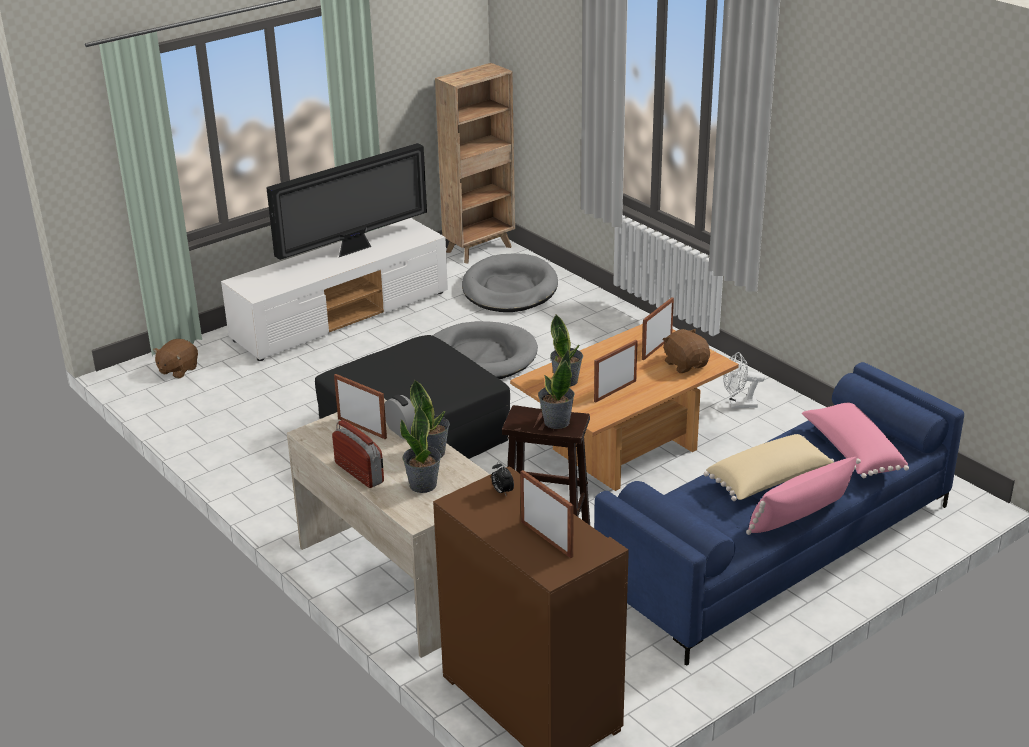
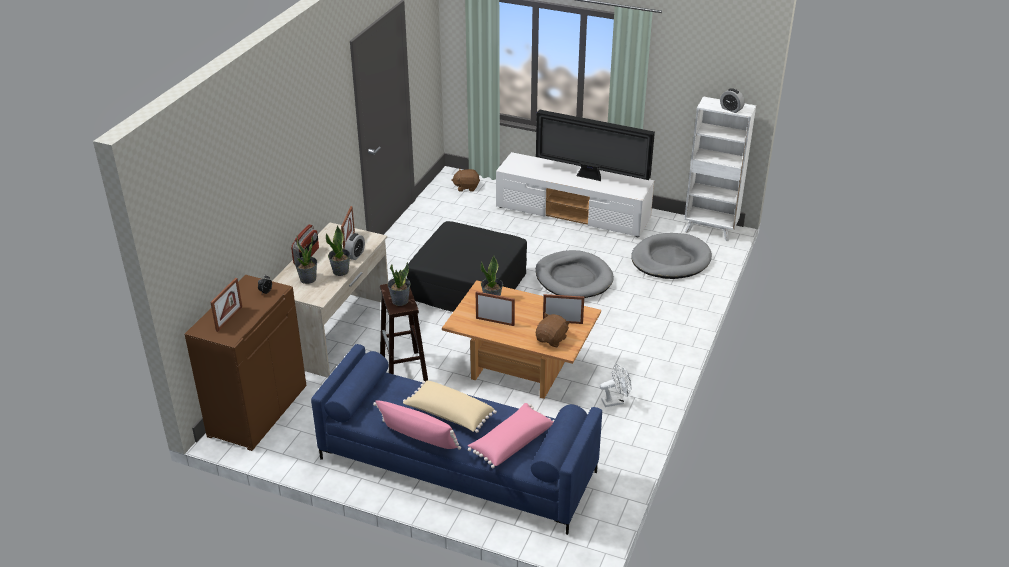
camera: 60 degrees right, 5 degrees up
brown bookcase [435,63,515,263] -> white bookcase [684,97,756,241]
white fan [723,352,765,408] -> white fan turned 105 degrees clockwise [600,364,632,407]
none -> alarm clock [720,88,745,113]

